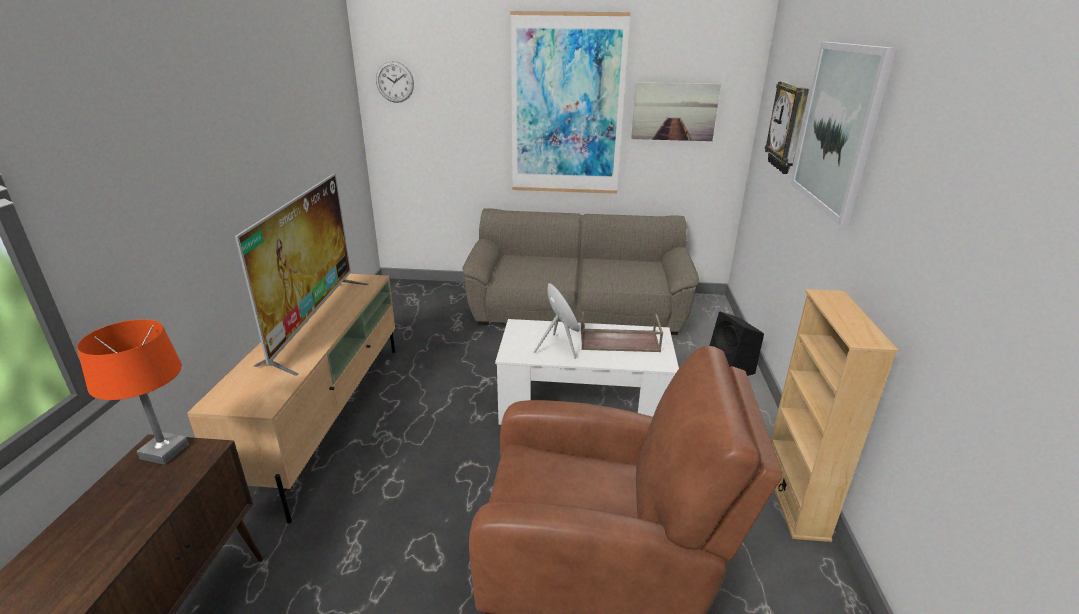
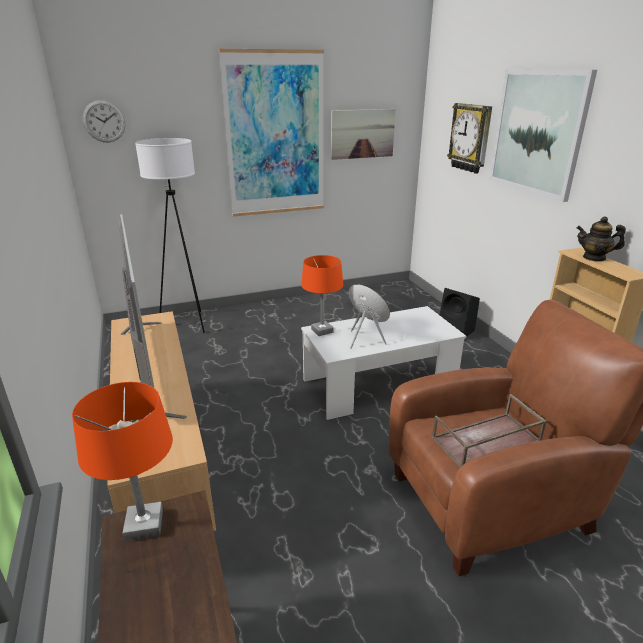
camera: 25 degrees left, 0 degrees up
sofa [462,208,699,335] -> none
brown tray [581,312,663,352] -> brown tray moved to [432,394,547,467]
none -> white floor lamp [135,138,205,333]
none -> orange table lamp [301,255,344,336]
none -> teapot [577,216,626,262]

